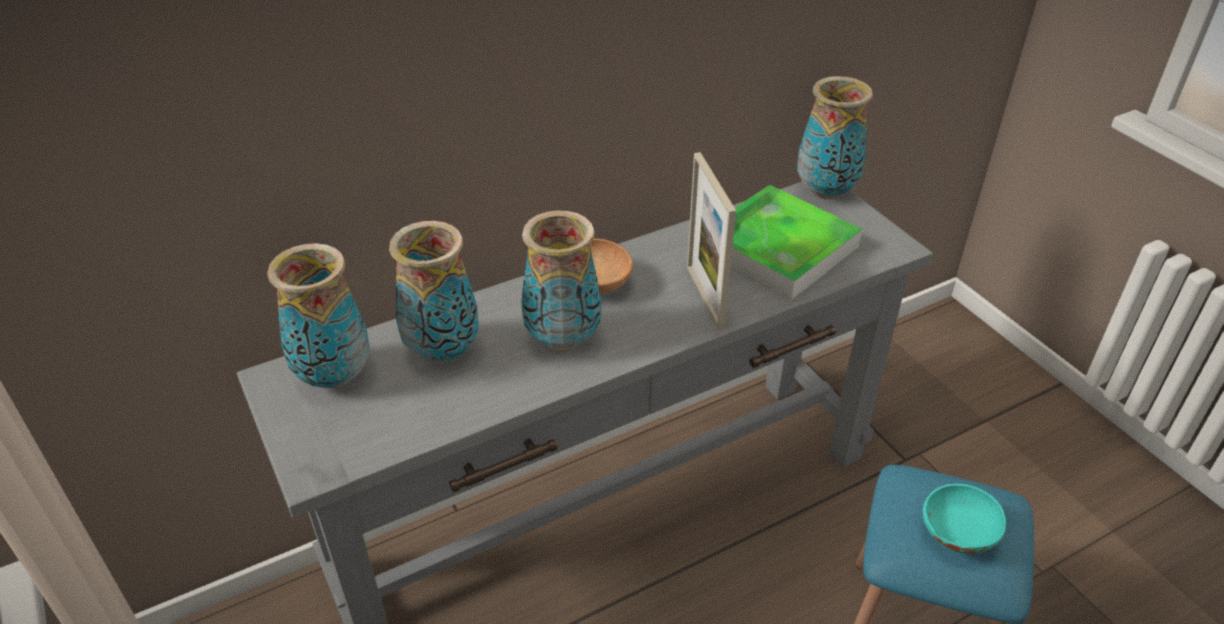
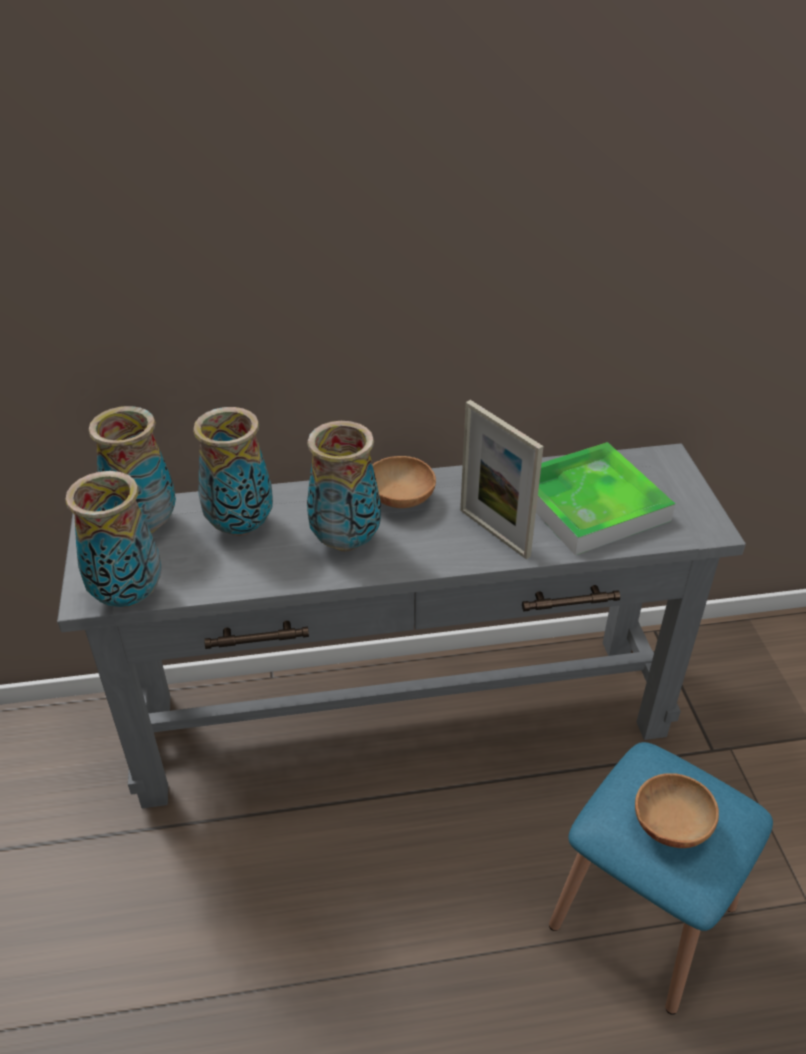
camera: 20 degrees right, 0 degrees up
picture frame [687,152,736,329] -> picture frame turned 45 degrees counterclockwise [460,400,544,559]
vase [797,76,873,199] -> vase moved to [65,471,162,607]
turquoise bowl [923,484,1006,554] -> brown bowl [635,773,719,848]

